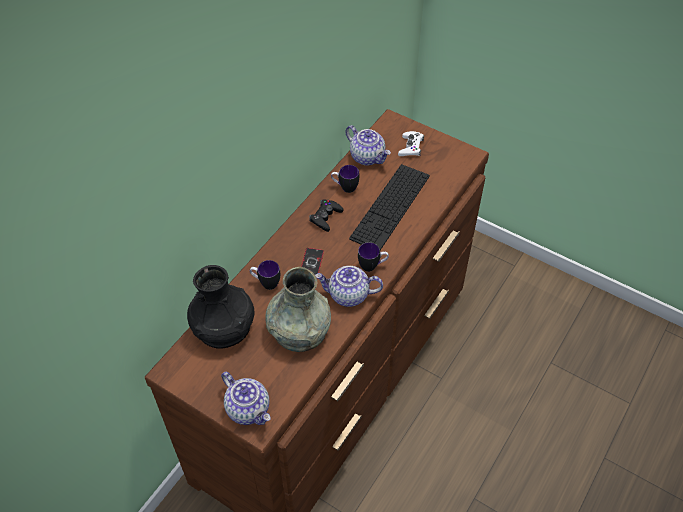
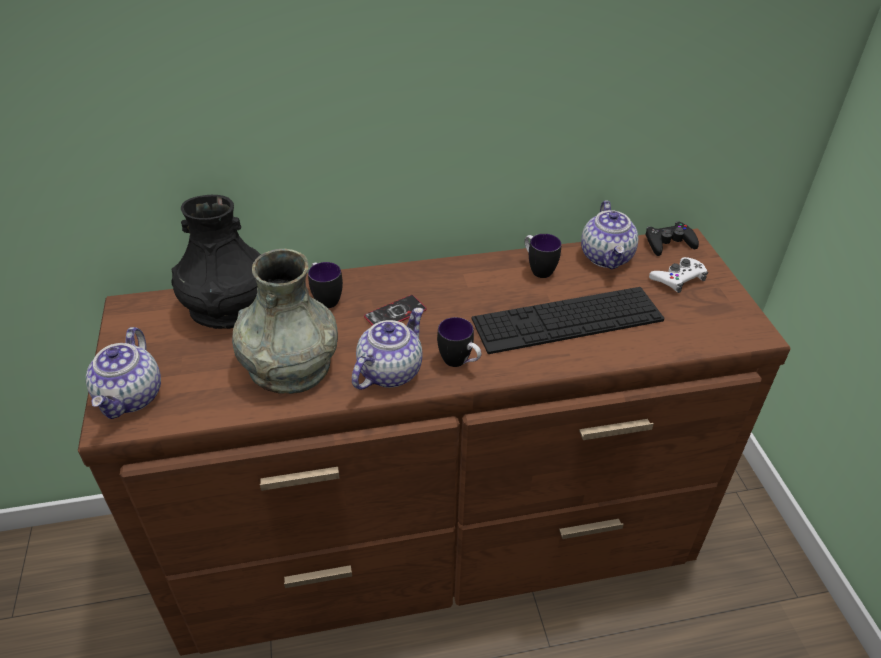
camera: 45 degrees right, 10 degrees down
black game controller [309,199,343,232] -> black game controller moved to [645,221,699,256]
teapot [315,266,383,307] -> teapot turned 75 degrees clockwise [352,308,424,390]

